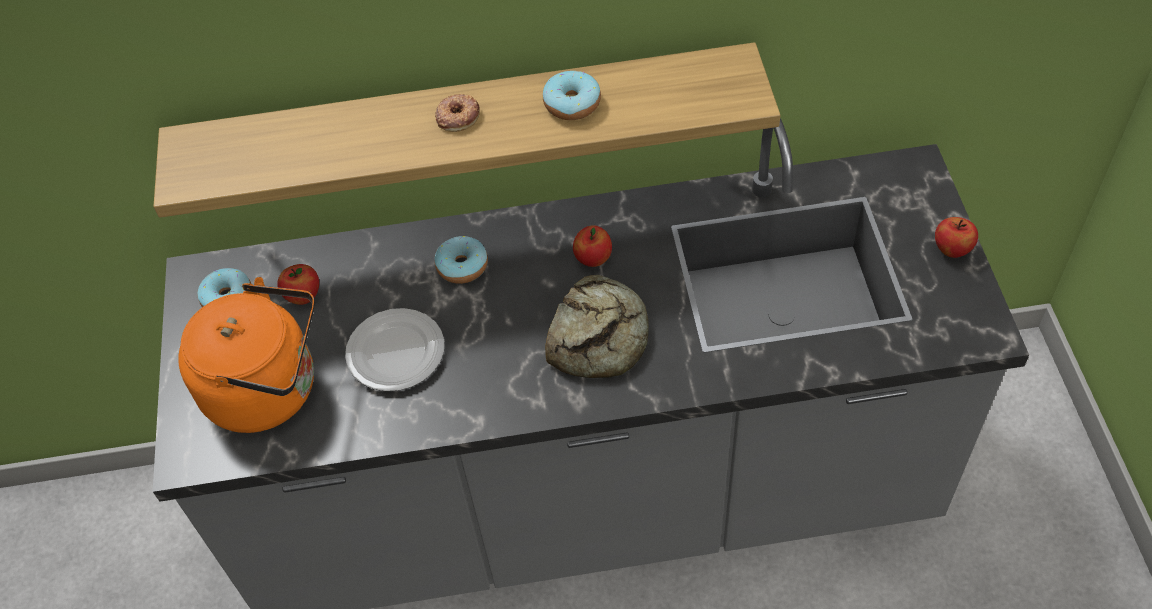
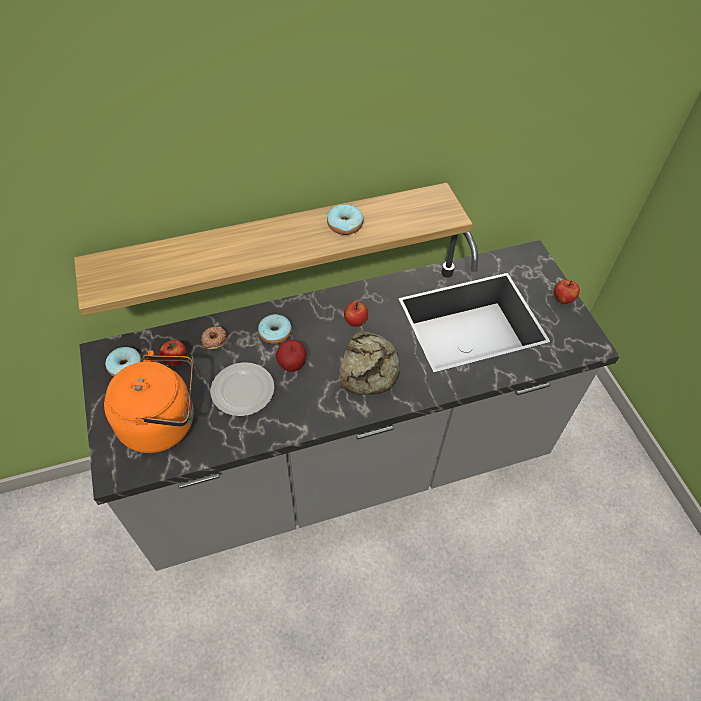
camera: 15 degrees left, 0 degrees up
donut [435,94,480,132] -> donut moved to [201,326,227,349]
none -> apple [276,339,306,372]

